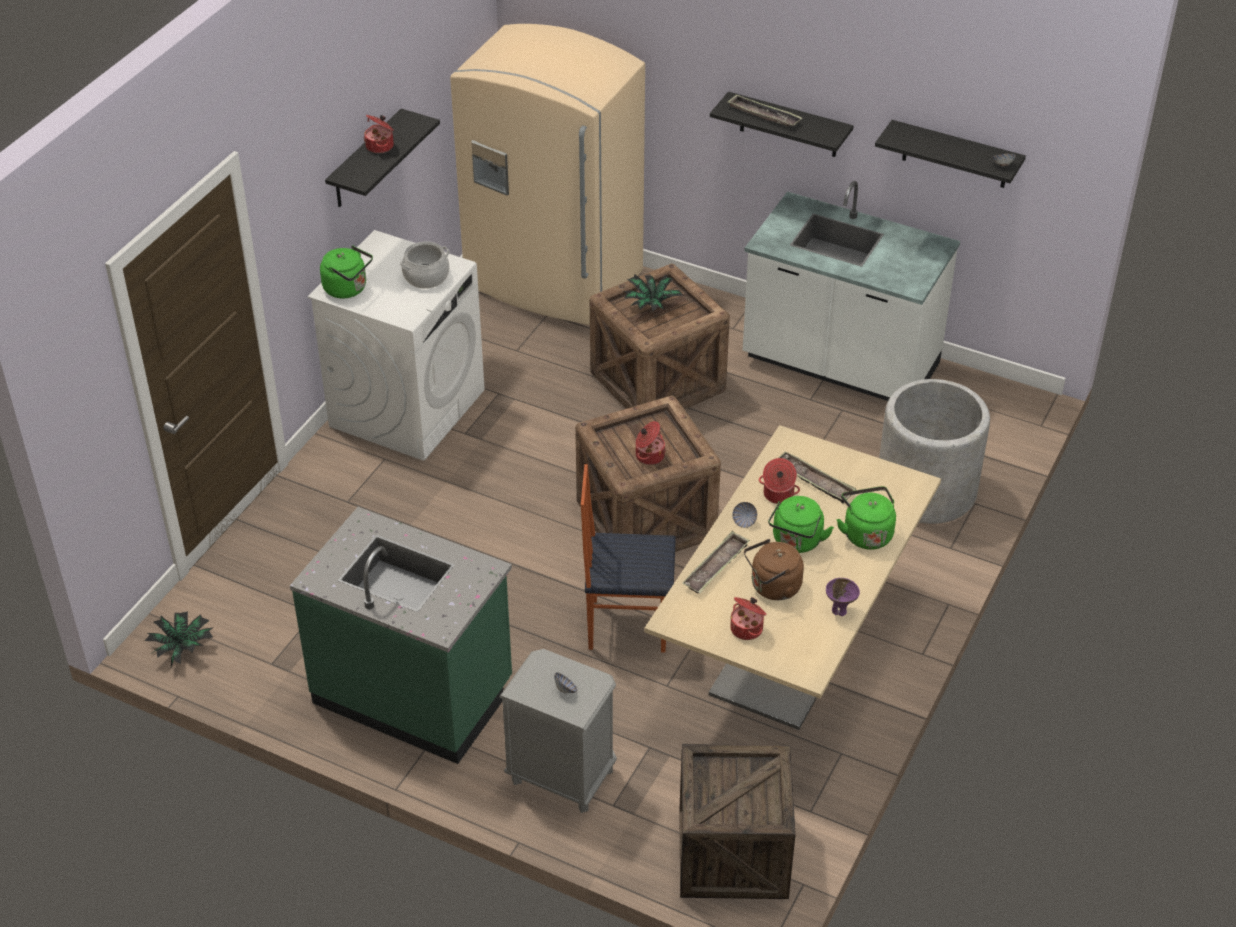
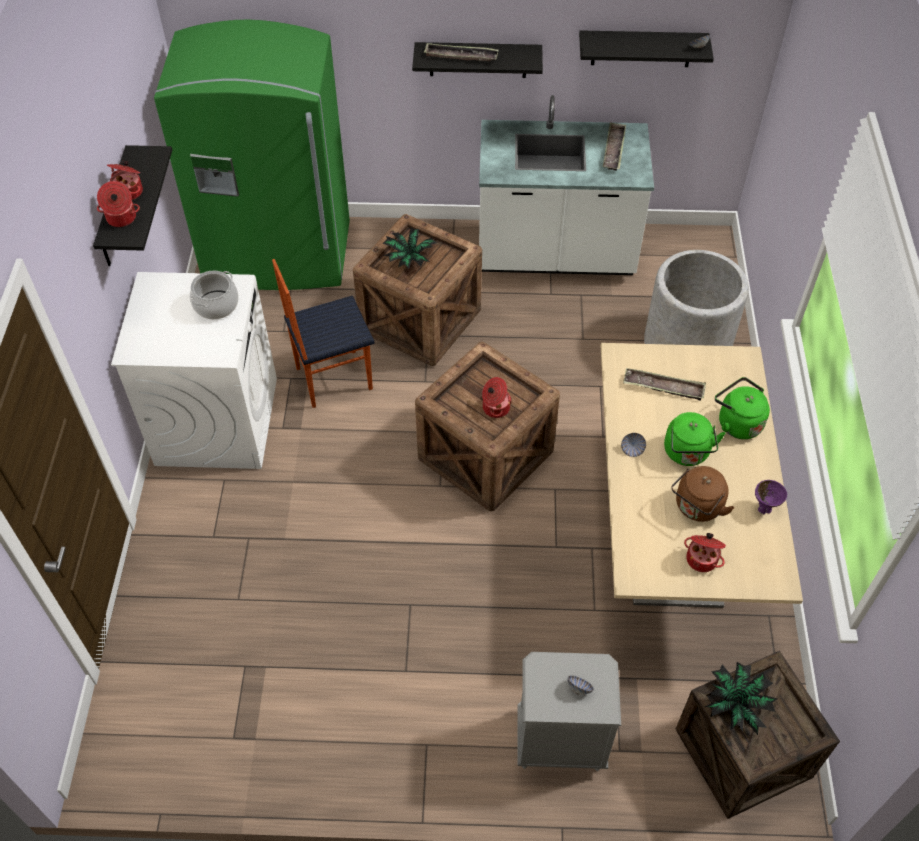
camera: 25 degrees left, 10 degrees up
potted plant [145,611,214,667] -> potted plant moved to [704,662,778,735]
green counter [290,507,512,764] -> none
green kettle [320,246,373,299] -> none
beige fridge [450,24,645,325] -> green fridge [154,20,350,290]
chair [581,464,676,653] -> chair moved to [272,259,374,408]
tray [682,531,750,594] -> tray moved to [603,123,626,171]
cooking pot [759,458,800,504] -> cooking pot moved to [97,181,140,227]

